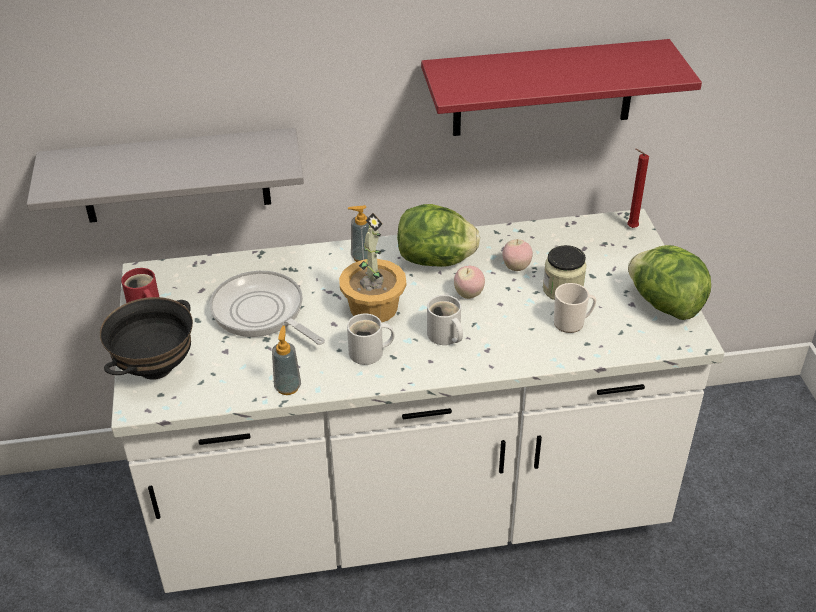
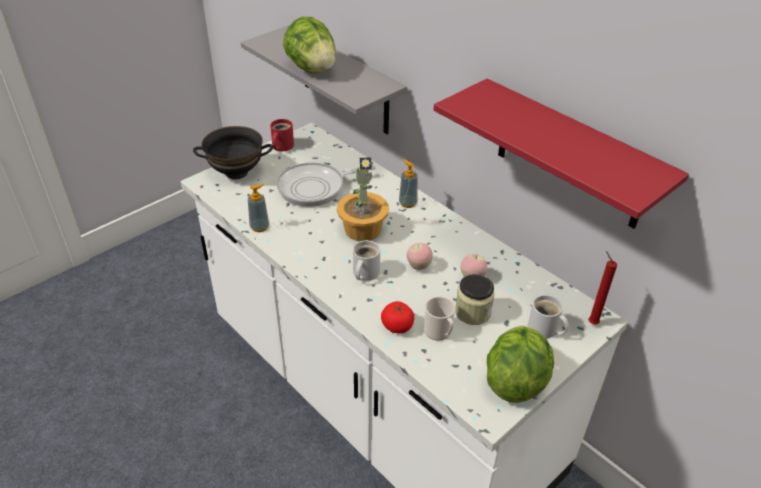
camera: 55 degrees right, 0 degrees up
frying pan [210,271,325,345] -> frying pan turned 120 degrees counterclockwise [276,162,376,207]
white mug [347,314,394,365] -> white mug moved to [528,295,569,339]
lettuce [397,204,480,267] -> lettuce moved to [283,17,336,73]
none -> tomato [381,301,414,334]

